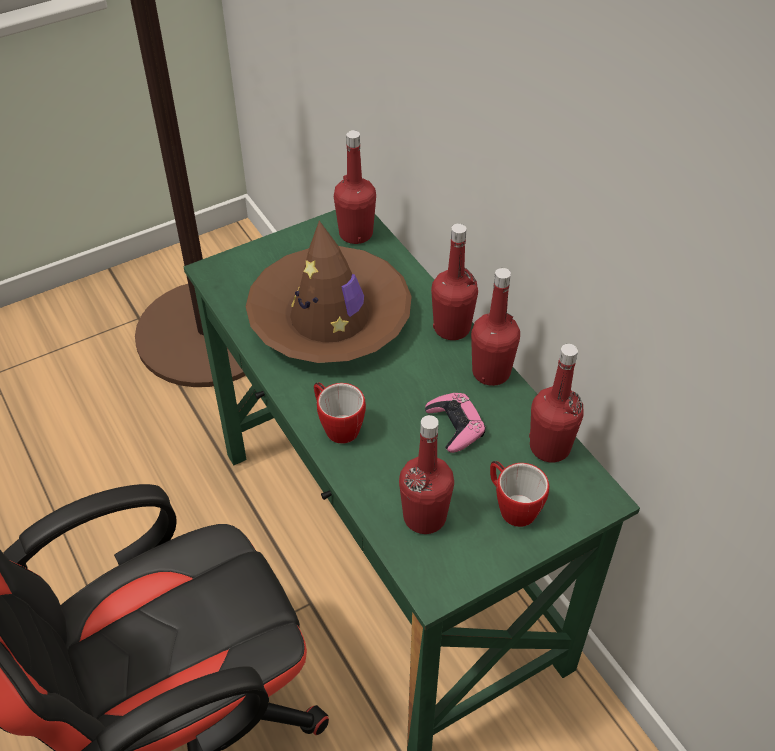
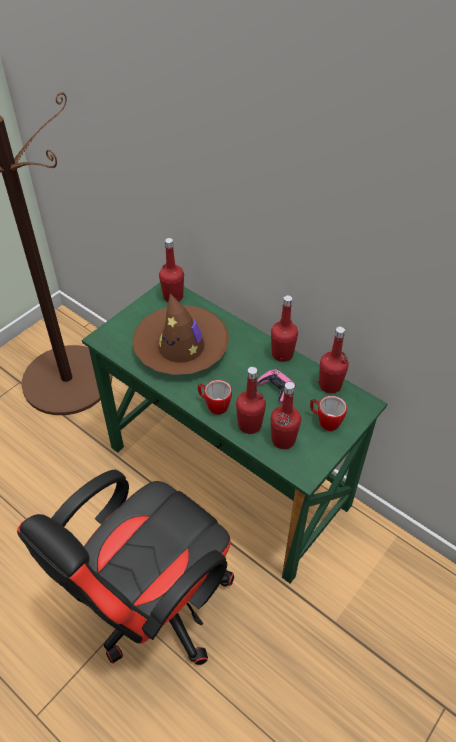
camera: 20 degrees left, 0 degrees up
red bottle [431,223,478,340] -> red bottle moved to [236,367,266,434]

